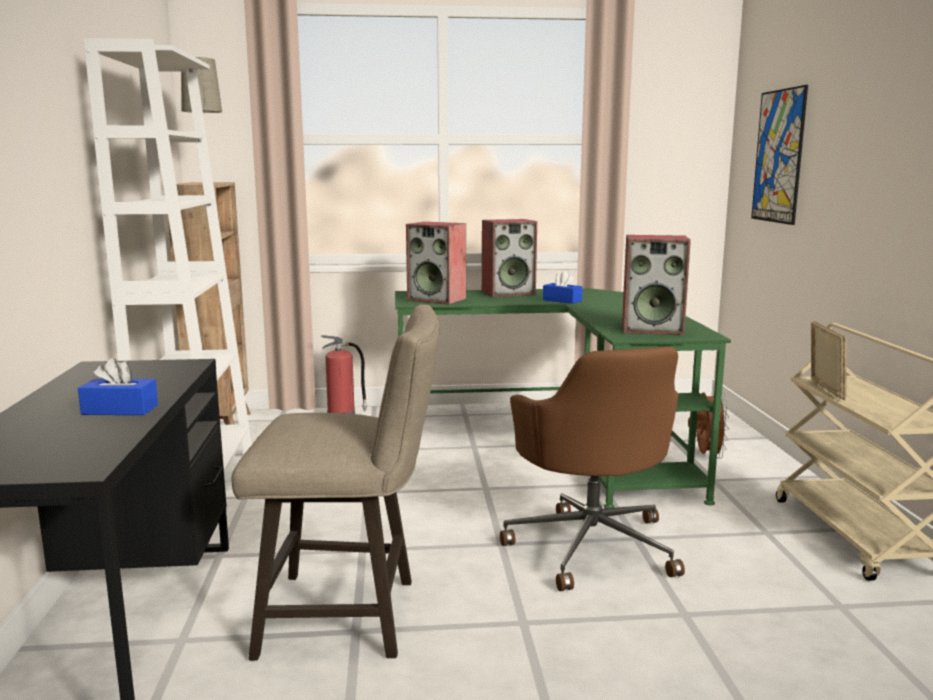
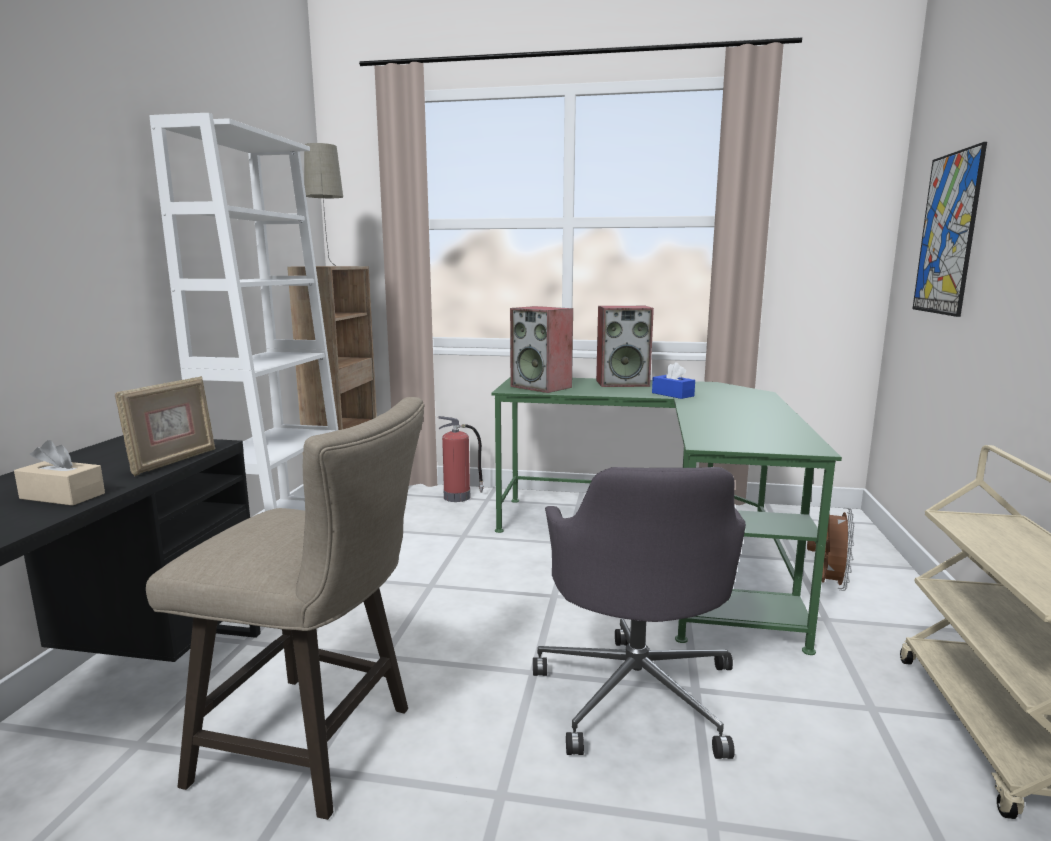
camera: 15 degrees right, 0 degrees up
blue tissue box [78,358,158,415] -> beige tissue box [14,440,105,506]
brown office chair [500,346,685,591] -> grey office chair [533,467,746,759]
speaker [622,235,691,335] -> none
picture frame [811,321,847,400] -> picture frame moved to [115,376,215,476]

